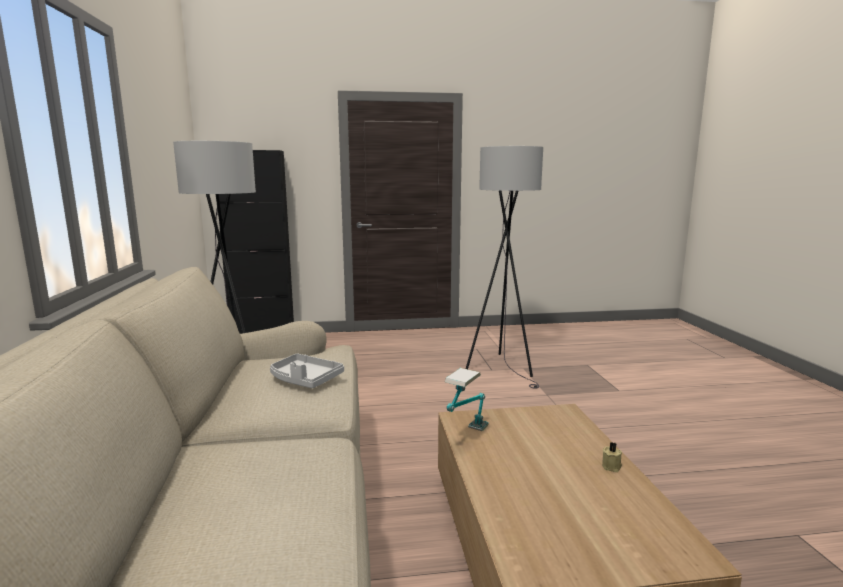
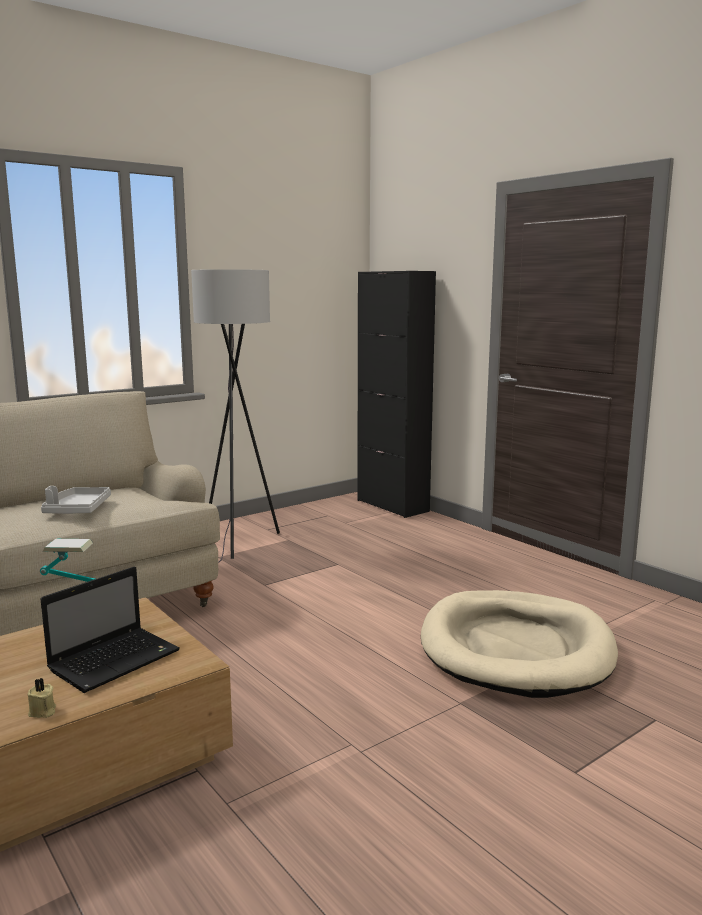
camera: 60 degrees right, 0 degrees up
grey floor lamp [466,146,543,388] -> beige dog bed [421,590,618,698]
none -> laptop [41,567,180,693]

